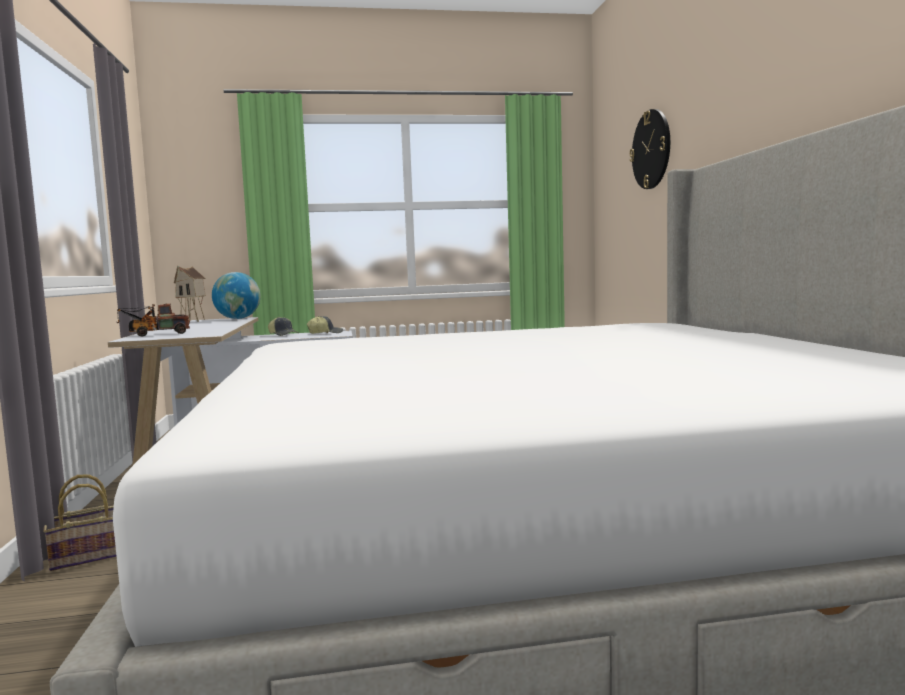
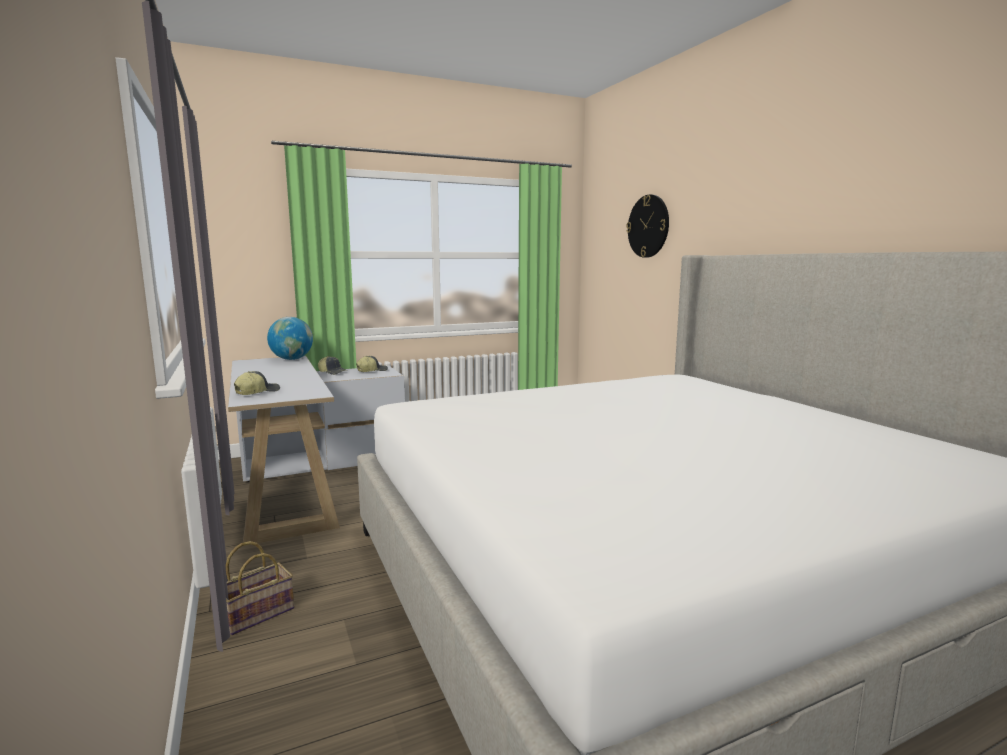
camera: 15 degrees left, 5 degrees up
toy truck [116,304,190,337] -> cap [234,371,280,395]
toy house [174,266,206,322] -> none

